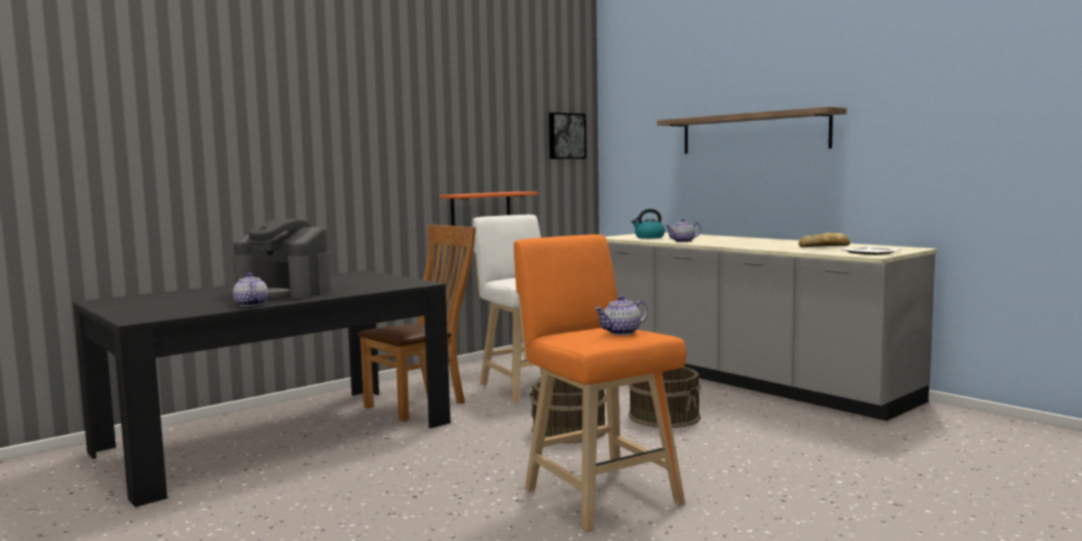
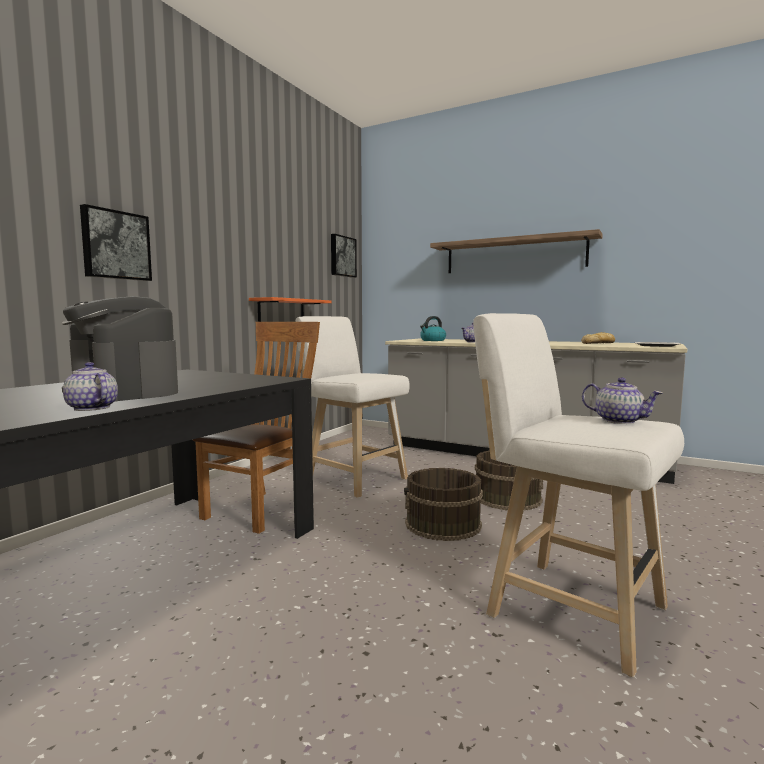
camera: 20 degrees left, 0 degrees up
coffee machine [233,219,332,299] -> coffee machine turned 45 degrees clockwise [61,296,178,402]
orange stool [514,234,686,532] -> white stool [473,313,684,678]
teapot [595,296,648,335] -> teapot turned 90 degrees counterclockwise [582,378,663,424]
none -> picture [80,204,152,281]

